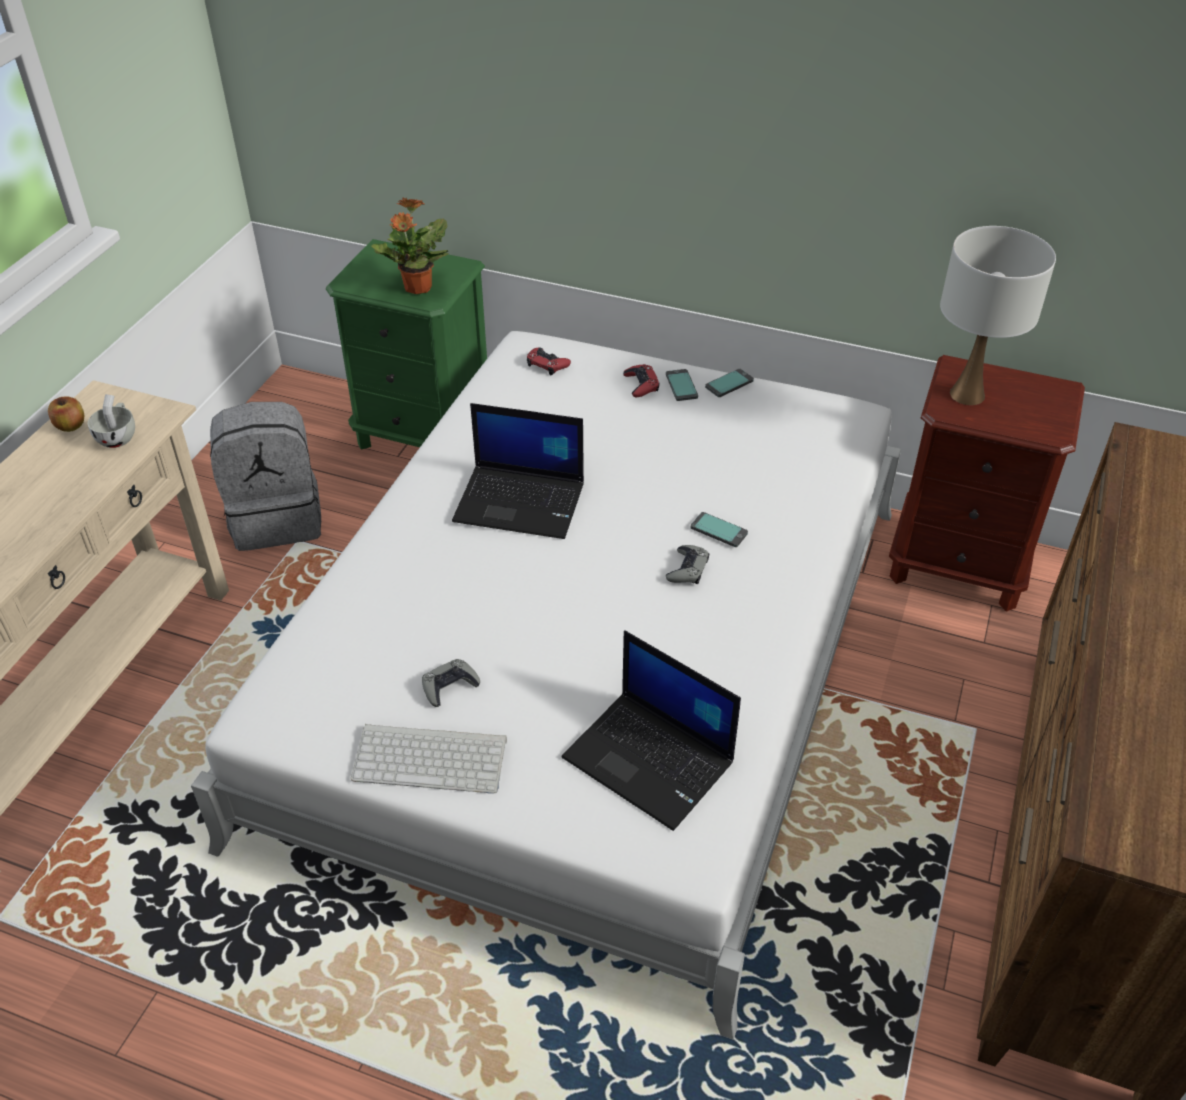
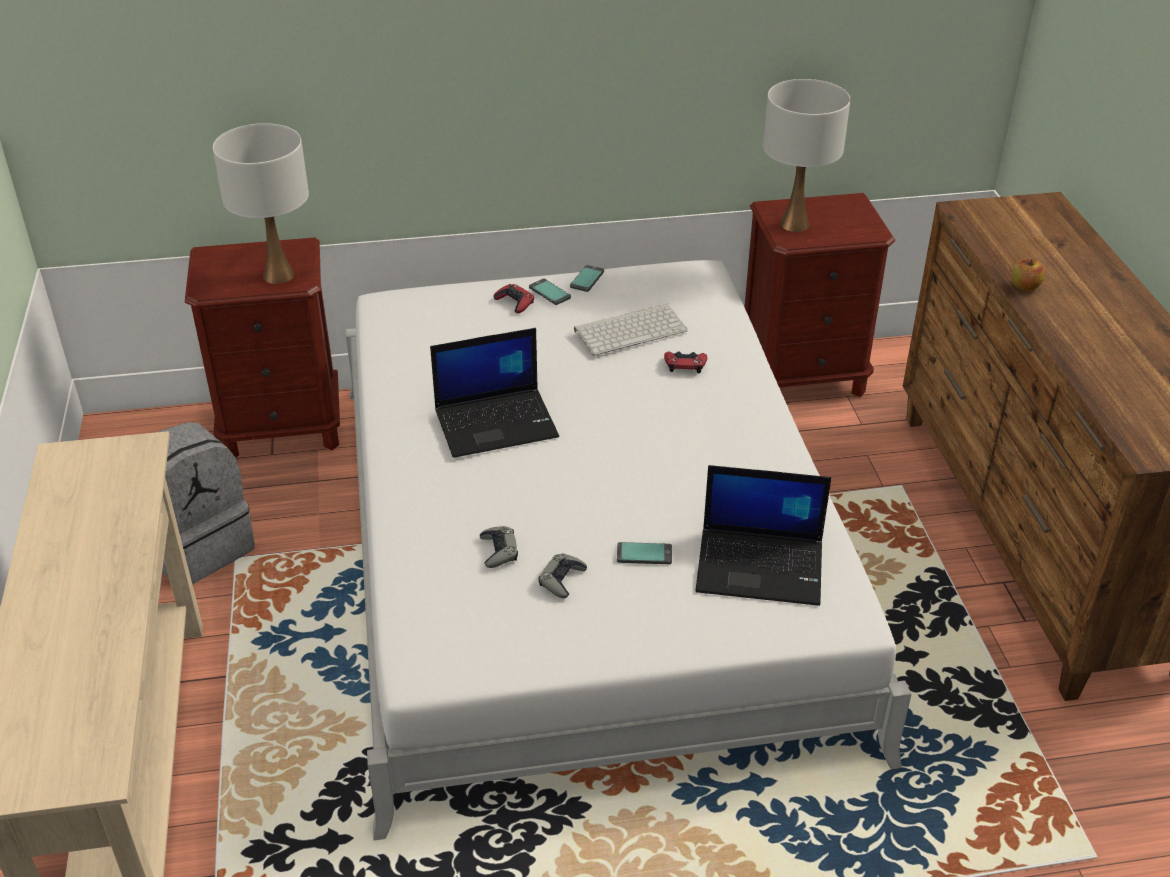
camera: 30 degrees left, 5 degrees down
apple [48,396,84,432] -> apple moved to [1012,258,1044,291]
white cup [88,394,135,448] -> none
green nightstand [326,239,487,450] -> brown nightstand [185,237,340,457]
keyboard [351,724,507,794] -> keyboard moved to [574,304,688,356]
potted plant [371,197,449,294] -> white table lamp [213,123,309,284]
red game controller [527,347,571,375] -> red game controller moved to [664,351,707,373]
grey game controller [666,545,709,584] -> grey game controller moved to [480,526,518,568]
phone [691,512,748,547] -> phone moved to [617,542,672,564]

